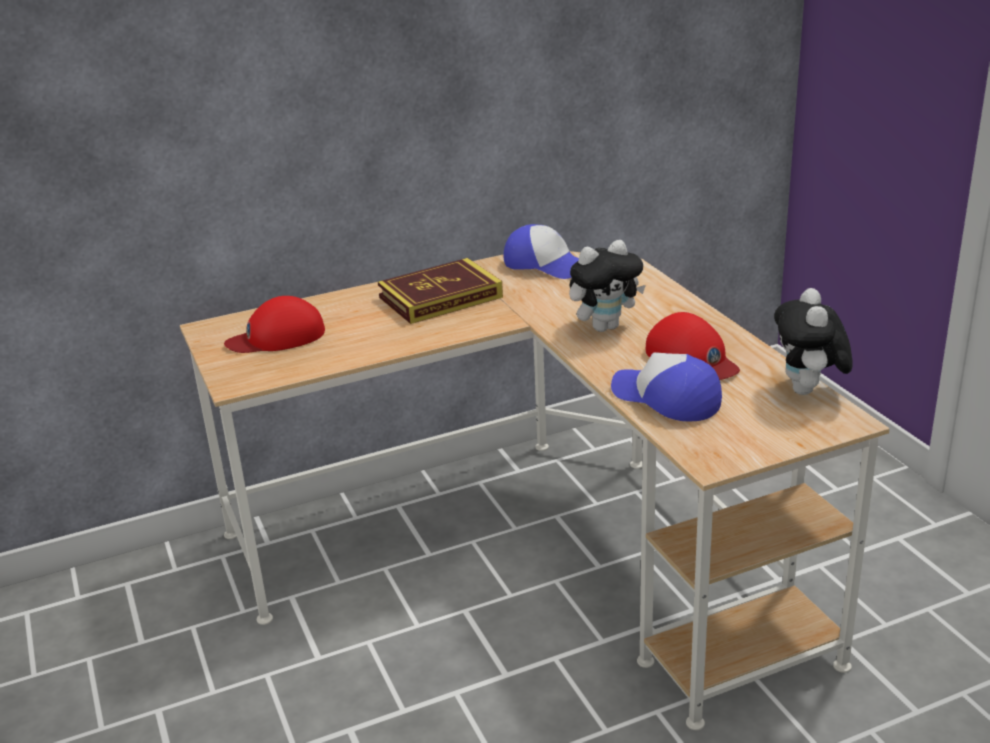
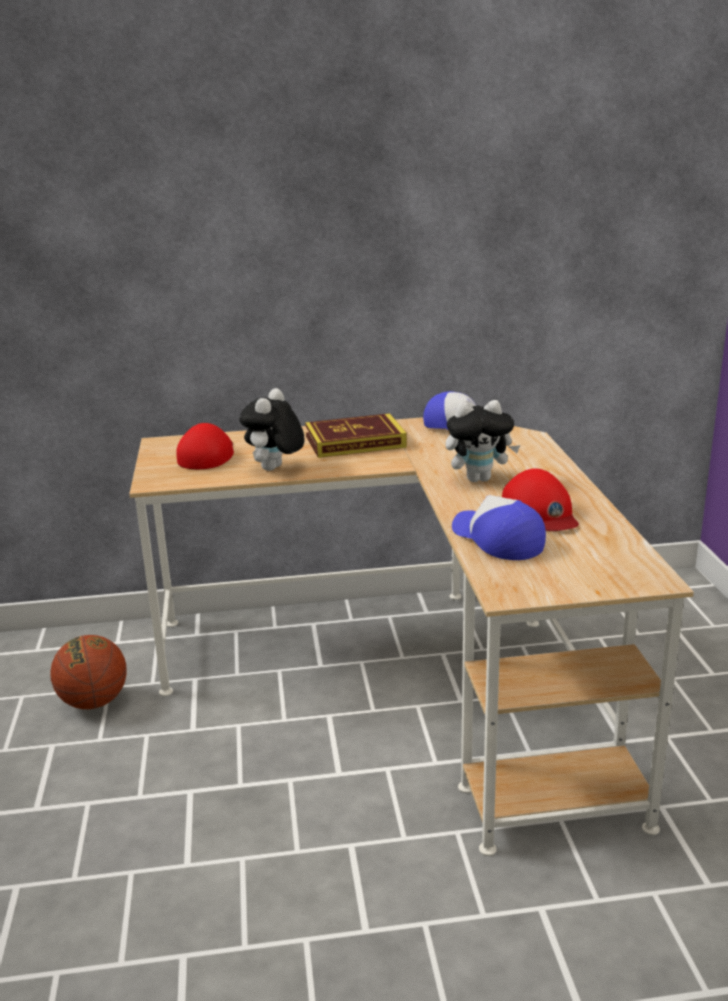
camera: 15 degrees right, 5 degrees down
red cap [224,296,325,353] -> red cap turned 105 degrees clockwise [176,423,234,469]
plush toy [774,288,853,395] -> plush toy moved to [239,388,304,471]
none -> basketball [50,635,127,709]

